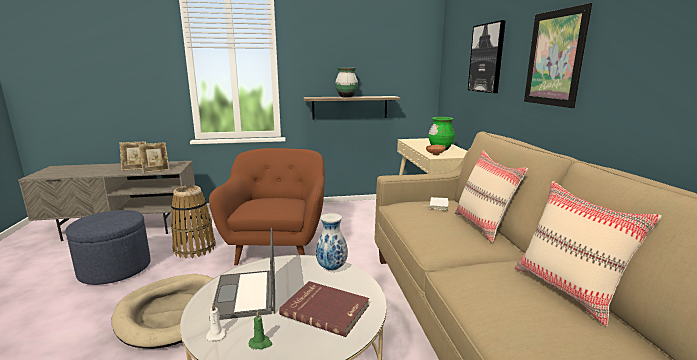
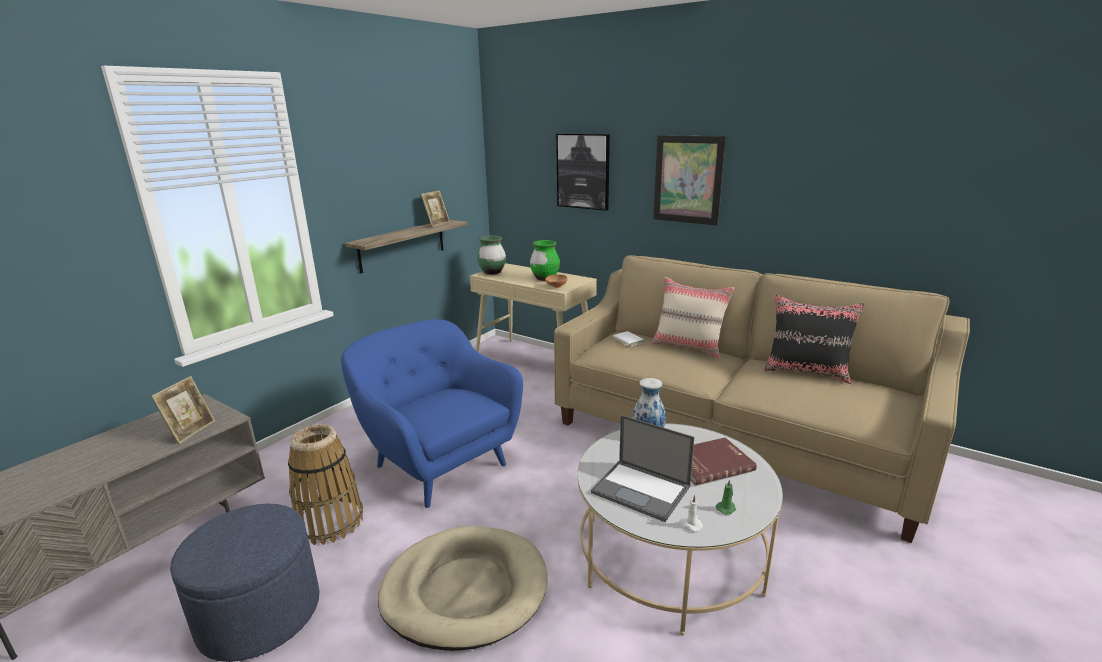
camera: 45 degrees left, 5 degrees up
picture frame [120,142,146,171] -> picture frame moved to [421,191,450,227]
brown armchair [209,148,325,265] -> blue armchair [341,319,523,508]
green vase [335,68,358,97] -> green vase moved to [477,235,506,275]
beige pillow [515,181,662,327] -> black pillow [764,295,864,384]

